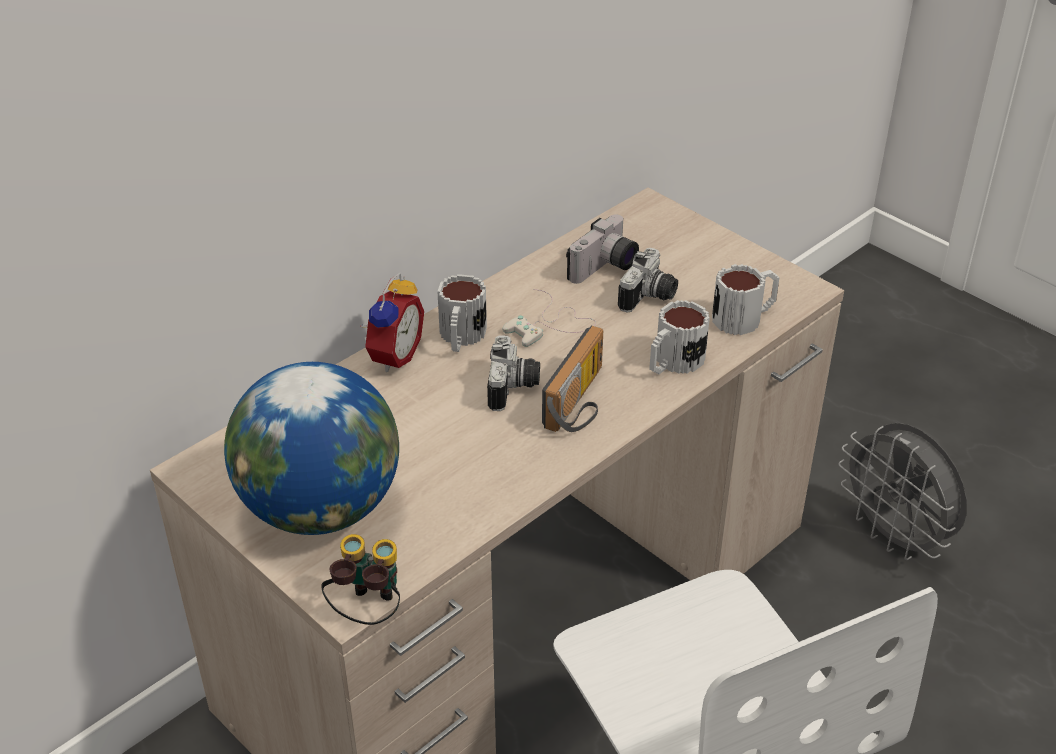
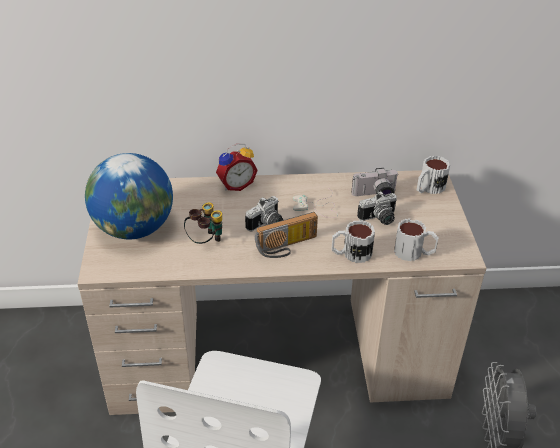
camera: 40 degrees right, 0 degrees up
binoculars [321,534,400,625] -> binoculars moved to [184,203,222,244]
mug [437,274,487,352] -> mug moved to [417,156,450,194]

